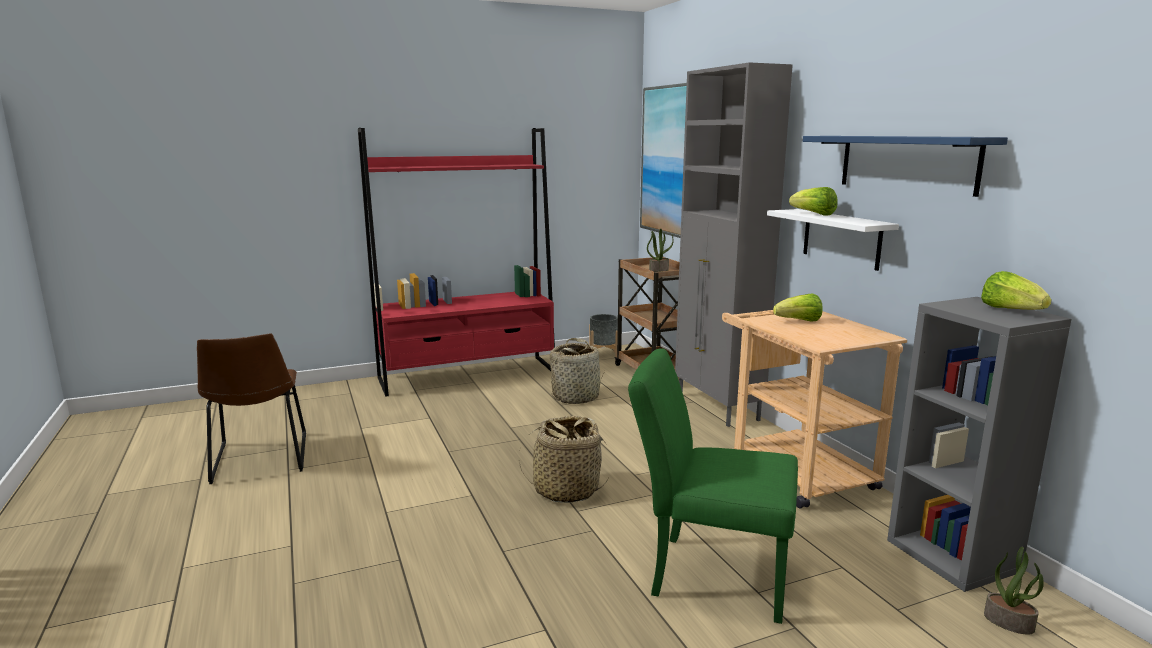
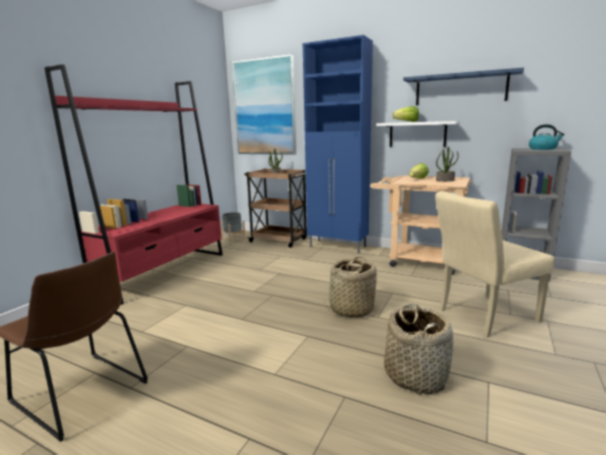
camera: 40 degrees left, 0 degrees up
basket [550,338,605,404] -> basket moved to [384,303,453,395]
green chair [628,348,798,624] -> beige chair [435,191,555,338]
grey cabinet [675,63,793,427] -> blue cabinet [303,35,373,253]
lettuce [981,271,1052,310] -> kettle [529,124,565,150]
potted plant [984,547,1044,635] -> potted plant moved to [436,147,459,182]

